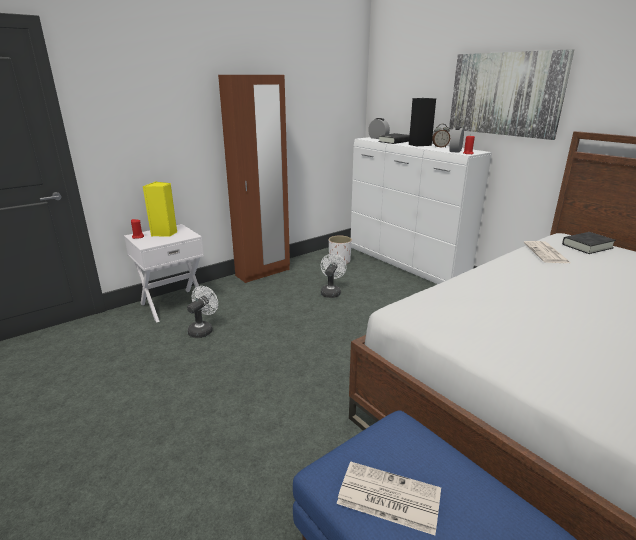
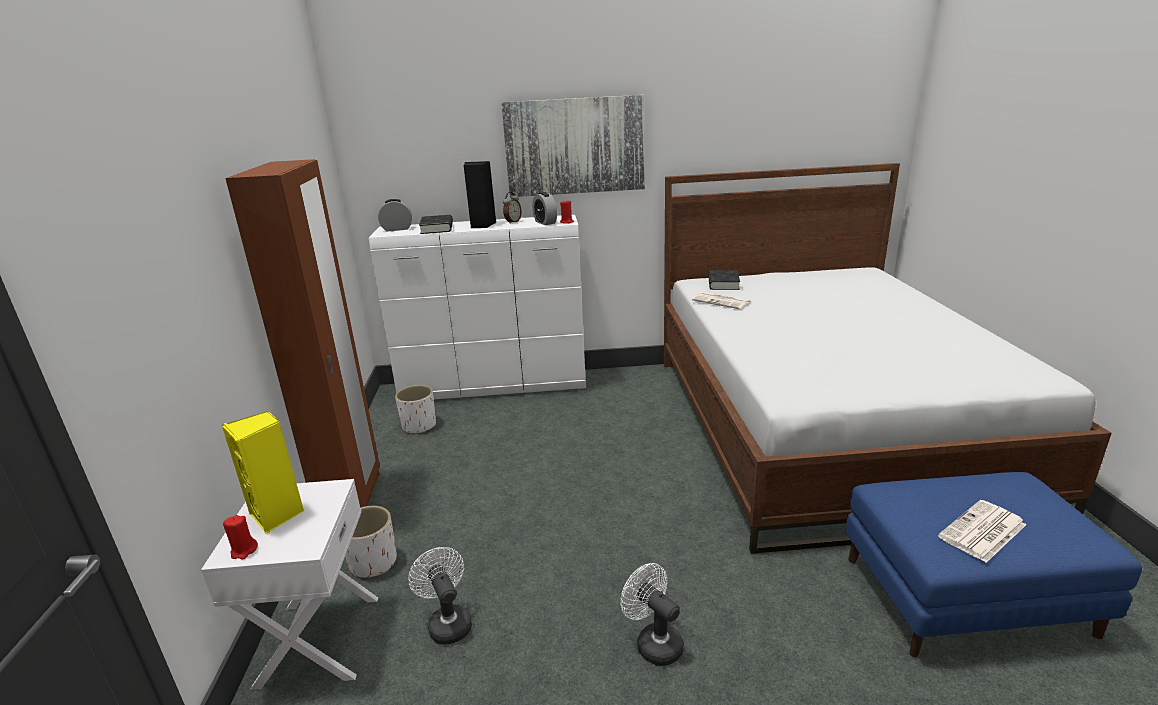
camera: 55 degrees left, 0 degrees up
white fan [321,254,346,298] -> white fan moved to [620,563,684,666]
none -> white planter [345,506,397,578]

